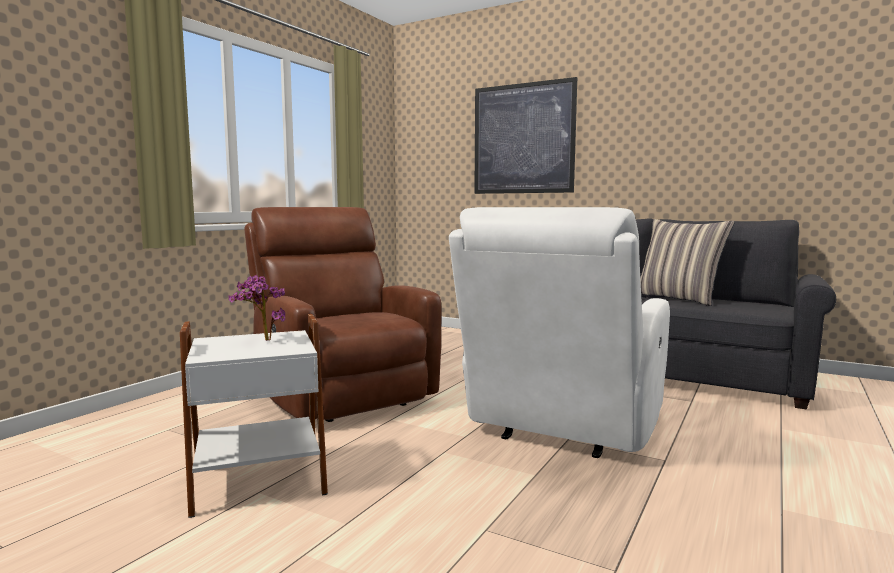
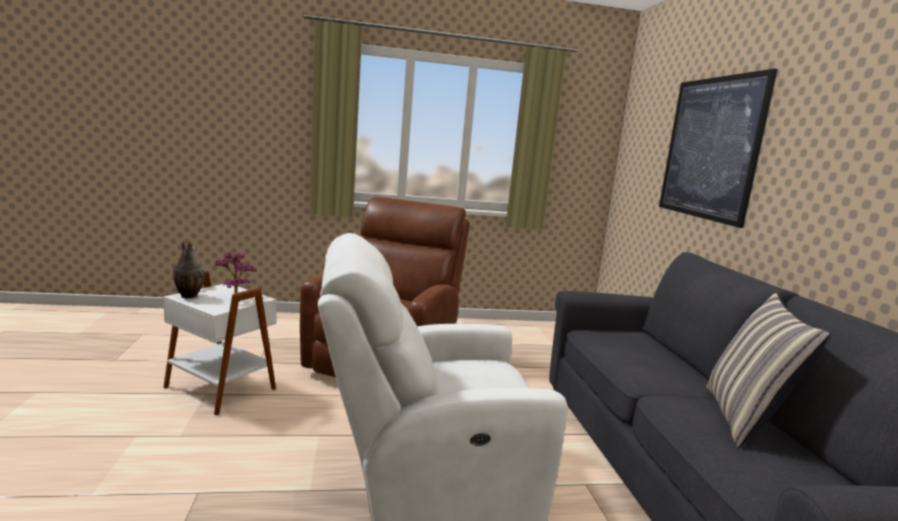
camera: 50 degrees right, 5 degrees up
none -> vase [173,241,205,298]

